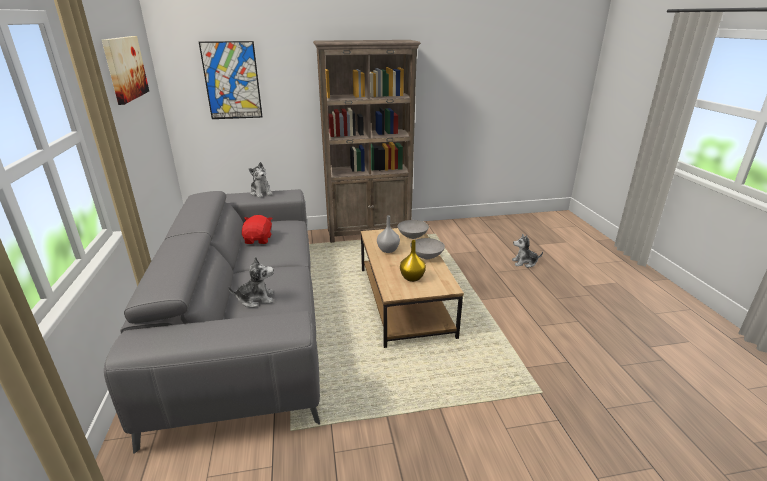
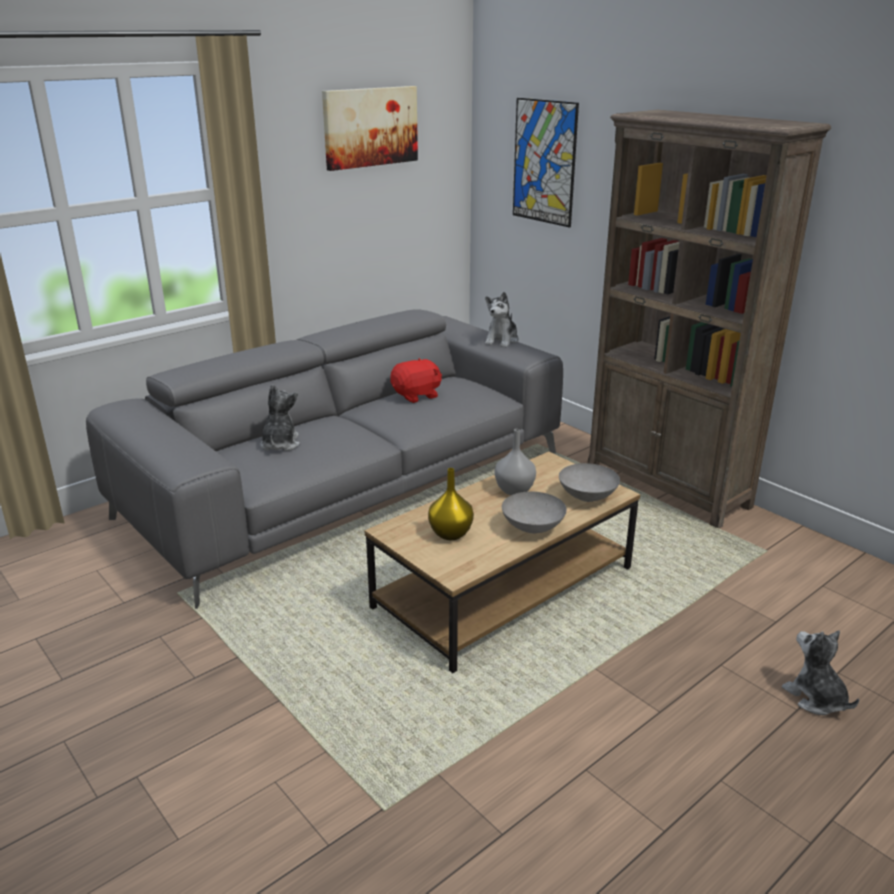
camera: 60 degrees right, 0 degrees up
plush toy [228,257,274,308] -> plush toy turned 135 degrees counterclockwise [260,384,300,451]

